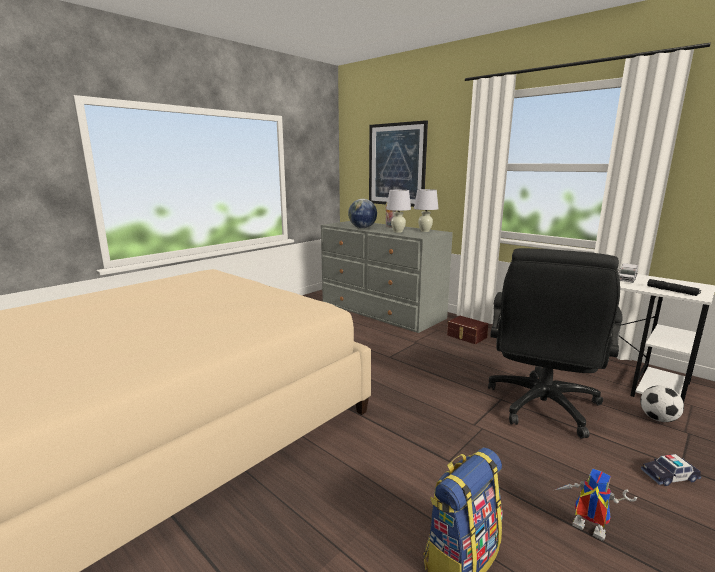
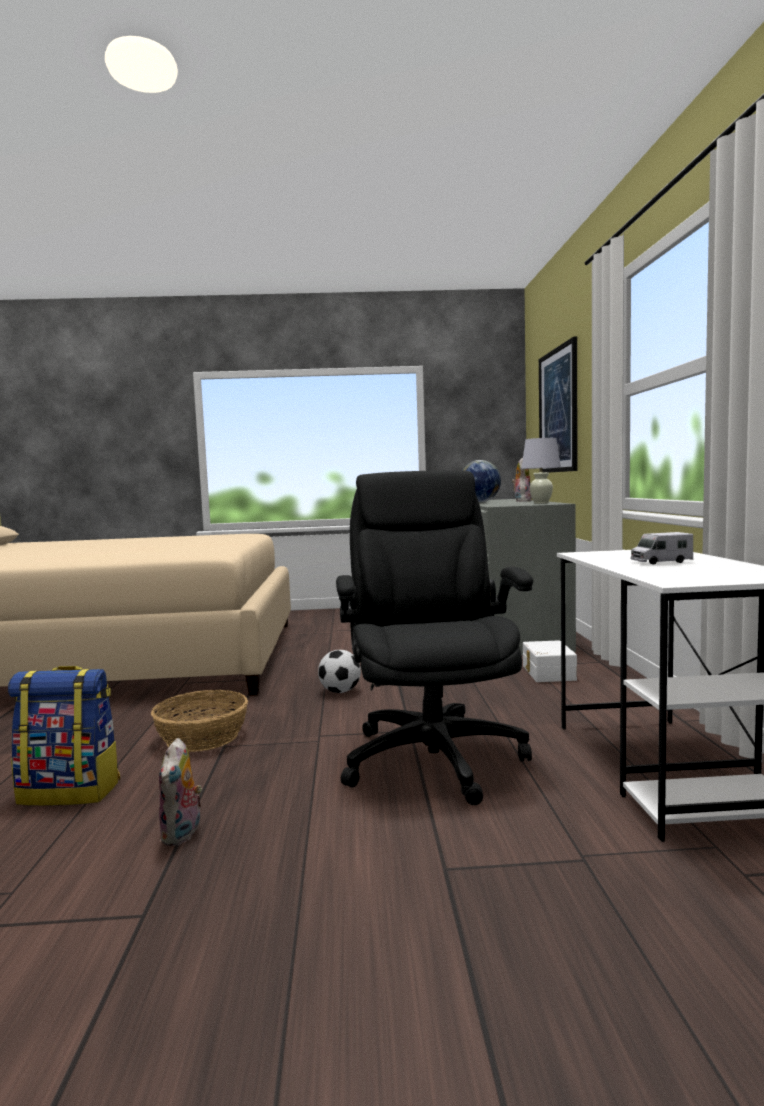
camera: 45 degrees right, 10 degrees down
white table lamp [386,190,411,233] -> none
brown storage box [447,316,488,344] -> white storage box [523,640,577,682]
black office chair [488,248,623,439] -> black office chair turned 105 degrees clockwise [336,470,533,805]
toy robot [555,469,637,541] -> plush toy [159,738,202,846]
football [640,386,684,422] -> football moved to [318,650,361,693]
toy car [641,454,701,486] -> none
black flashlight [647,279,701,296] -> none
none -> basket [151,690,248,752]

